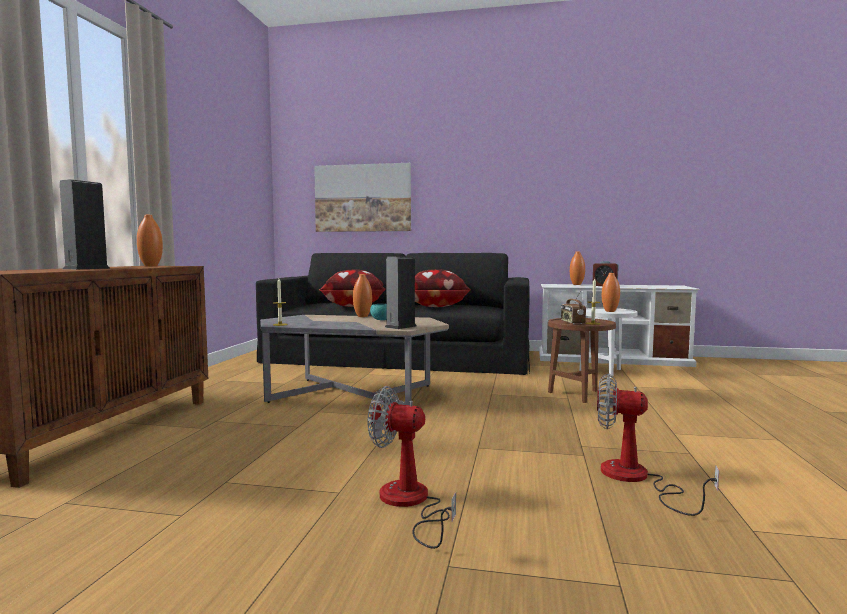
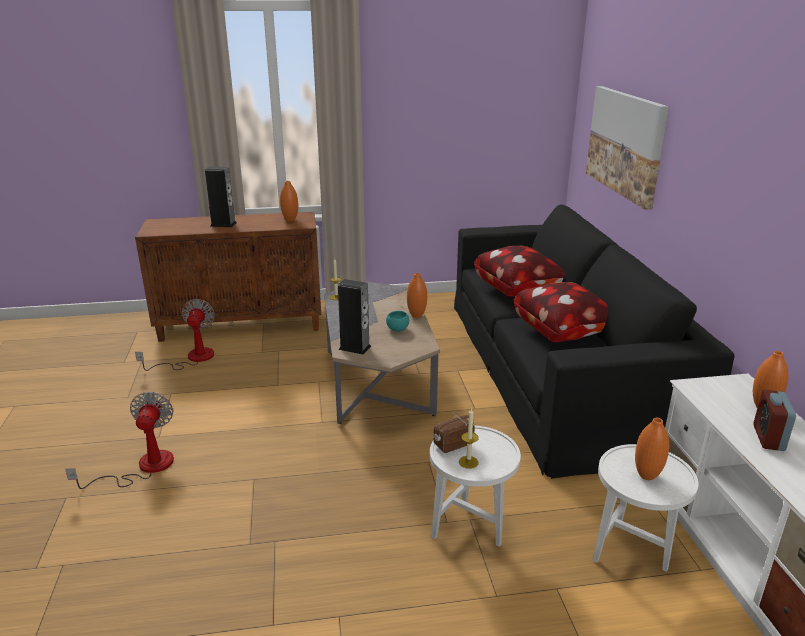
camera: 70 degrees right, 20 degrees up
brown side table [548,318,616,403] -> white side table [430,426,521,547]
fan [597,373,719,516] -> fan moved to [135,299,215,371]

